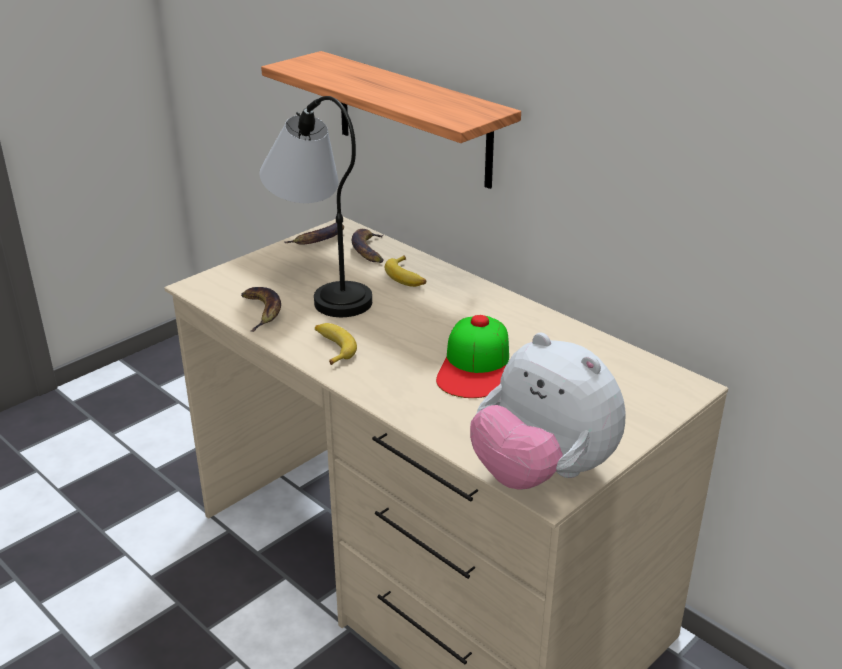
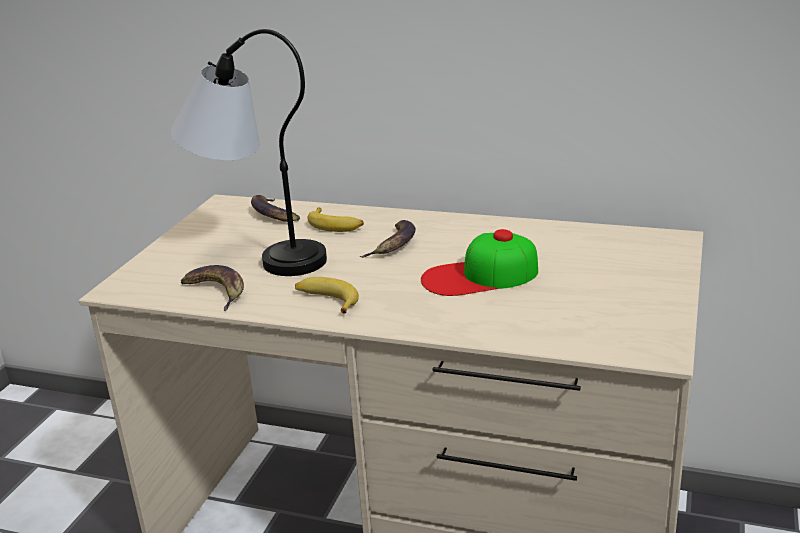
camera: 25 degrees left, 5 degrees down
shelf [261,51,521,189] -> none
banana [284,222,344,245] -> banana moved to [360,220,416,258]
cap [436,315,509,398] -> cap turned 90 degrees clockwise [421,229,538,296]
plush toy [470,333,626,490] -> none

